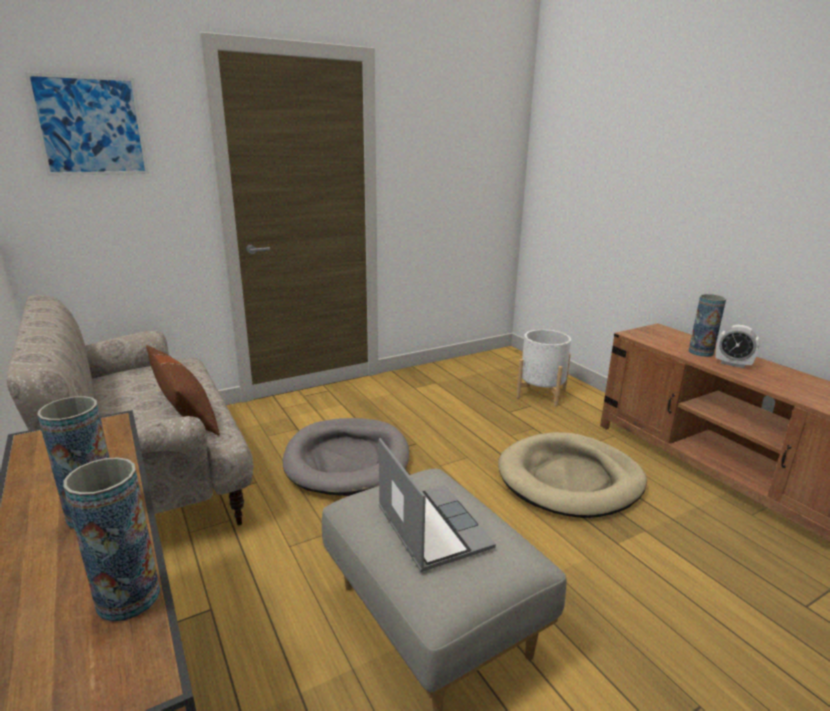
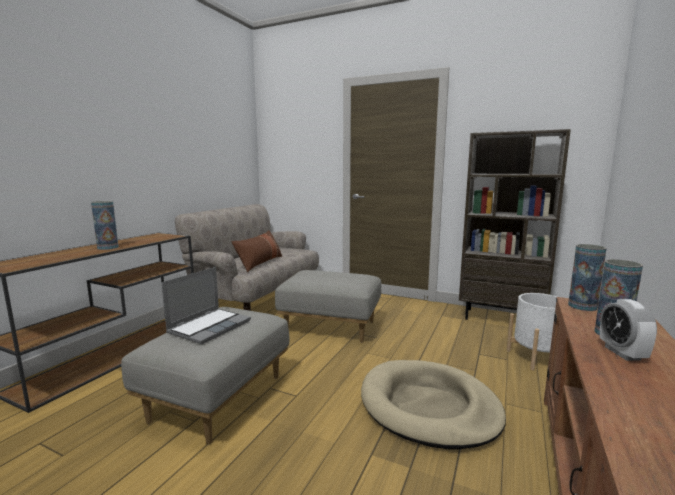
camera: 55 degrees right, 10 degrees down
picture [25,72,149,176] -> none
vase [64,457,160,622] -> vase moved to [568,244,607,311]
grey dog bed [283,418,409,496] -> grey ottoman [275,270,381,343]
none -> brown bookcase [459,129,571,320]

